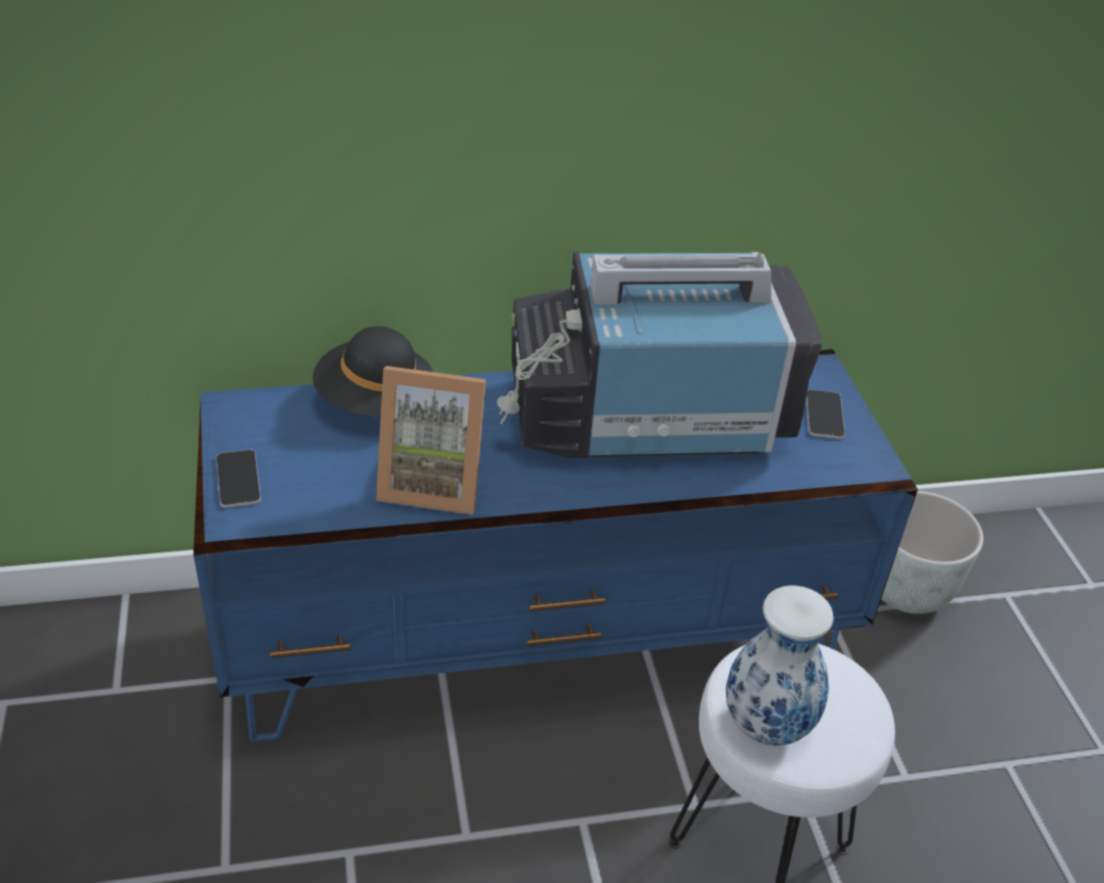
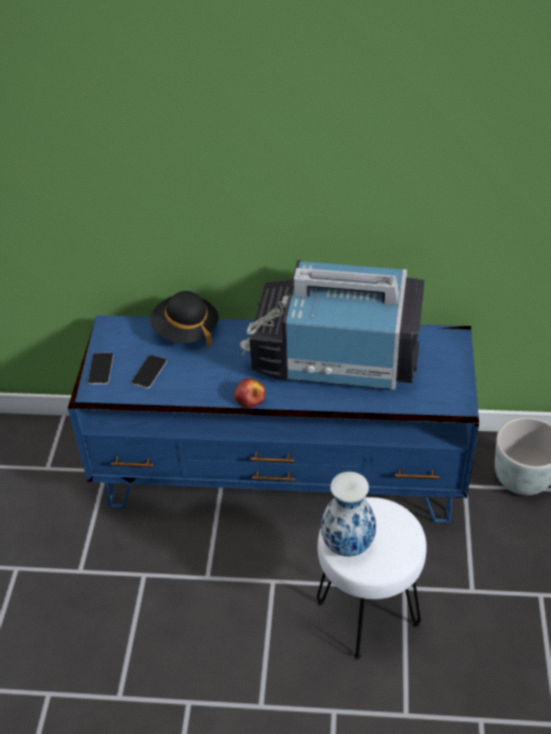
camera: 20 degrees right, 5 degrees up
picture frame [376,366,486,515] -> none
phone [806,389,845,439] -> phone moved to [131,355,167,388]
none -> apple [234,378,266,408]

